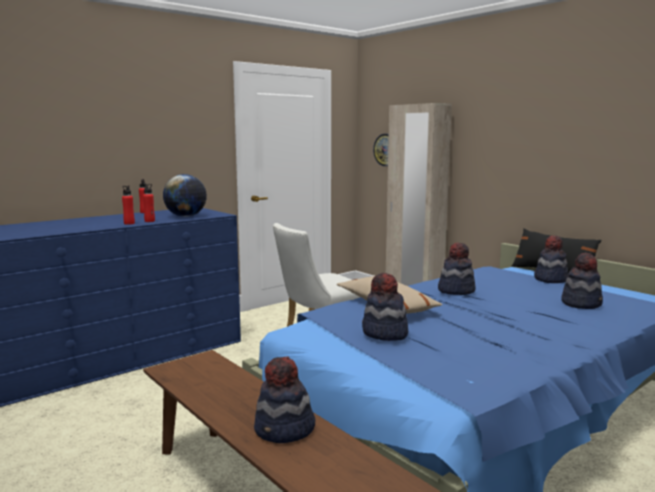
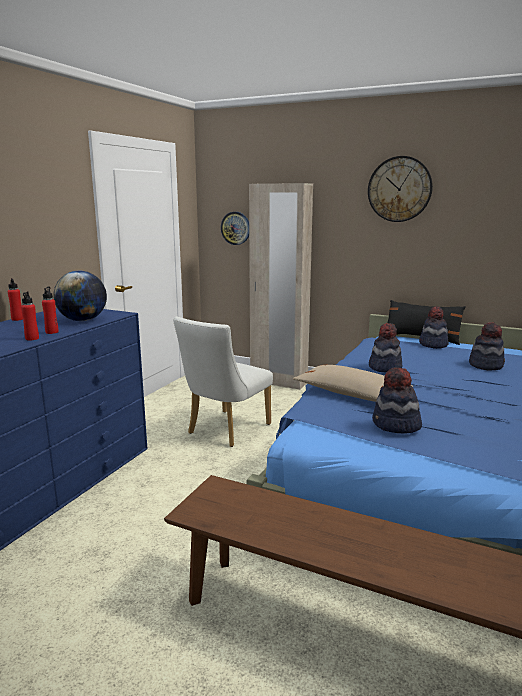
camera: 25 degrees left, 5 degrees up
hat [254,357,315,443] -> none
none -> wall clock [368,156,433,222]

